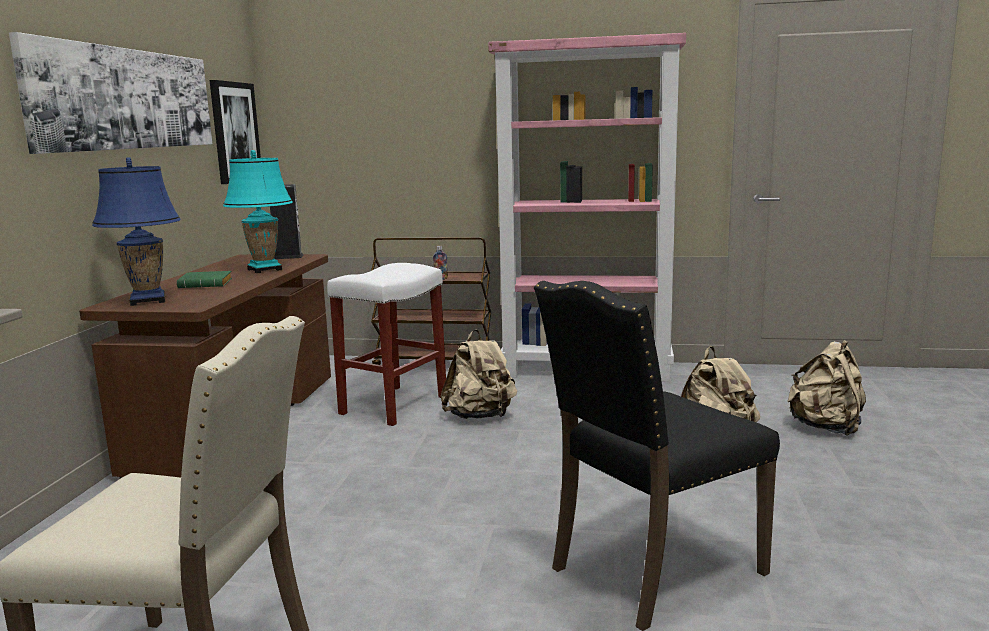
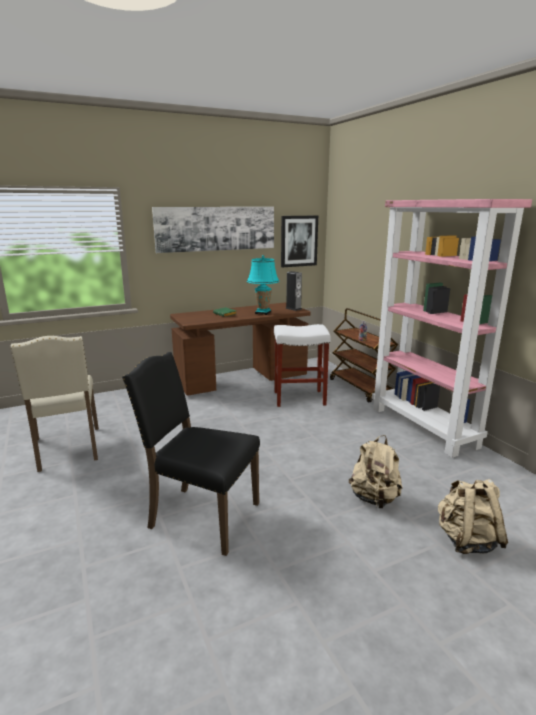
camera: 55 degrees right, 5 degrees up
blue table lamp [92,157,181,306] -> none
beige backpack [441,329,517,419] -> none

